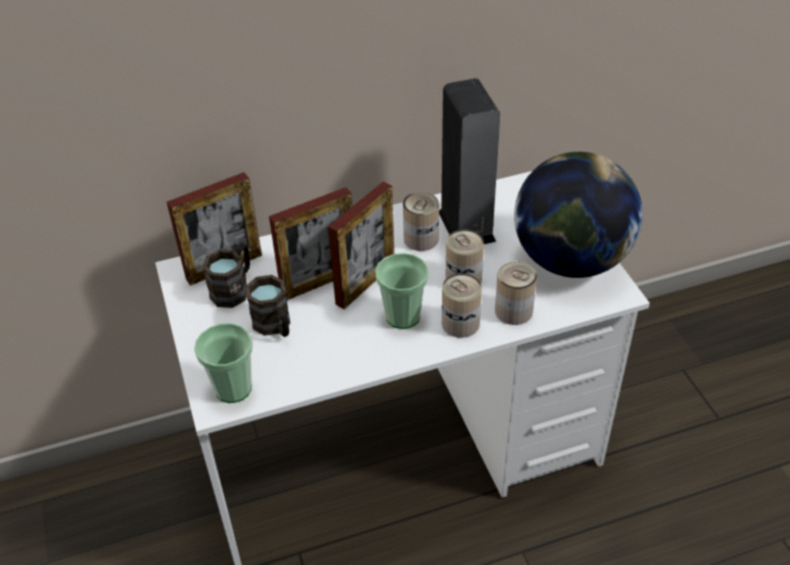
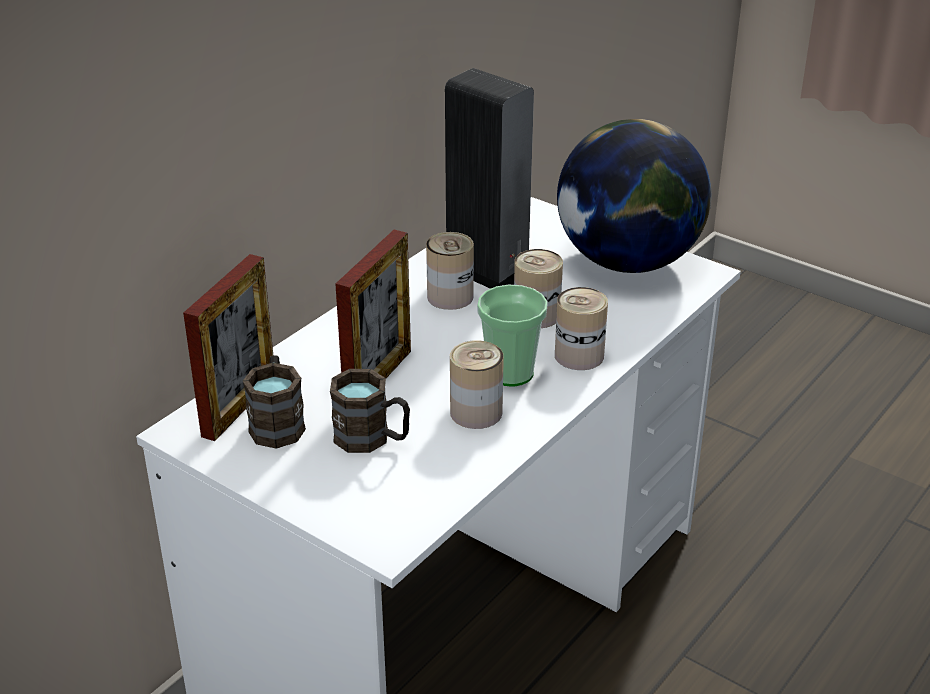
camera: 35 degrees left, 10 degrees down
cup [194,323,253,403] -> none
picture frame [328,182,394,309] -> none
can [495,261,537,325] -> can moved to [450,340,504,429]

